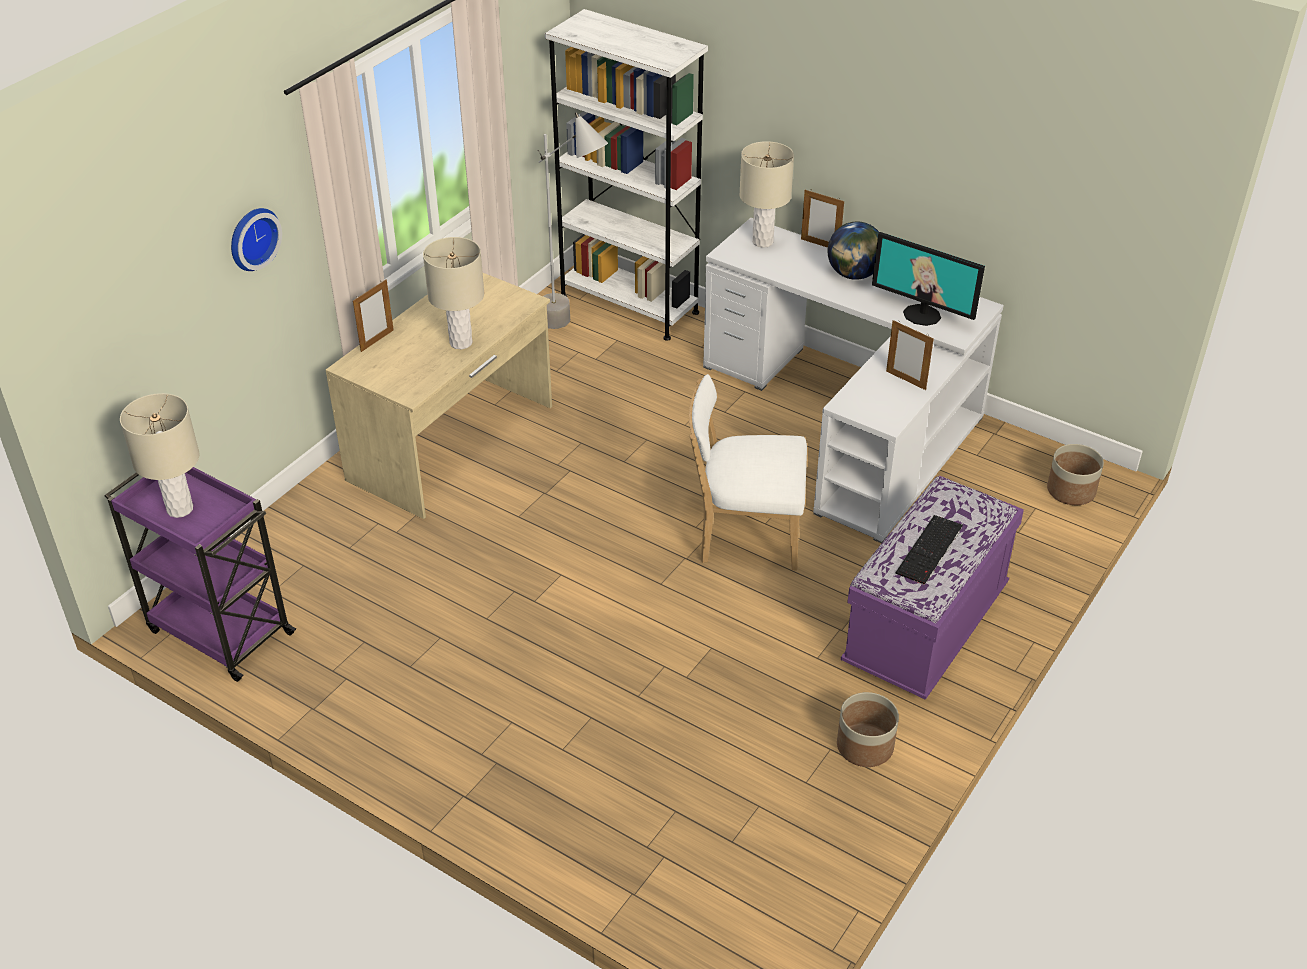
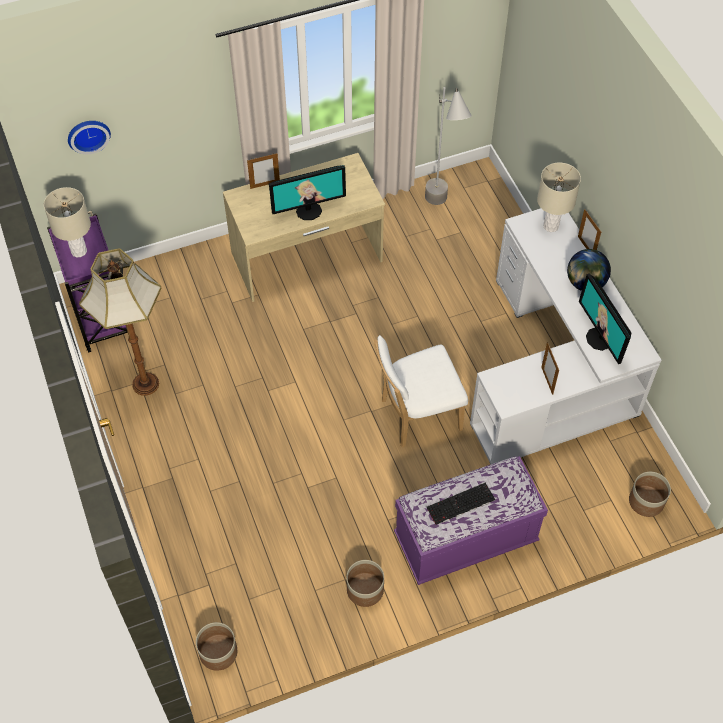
camera: 35 degrees right, 15 degrees up
wall clock [231,208,282,271] -> wall clock moved to [68,121,111,154]
beige table lamp [423,237,484,349] -> monitor [269,165,346,220]
white bookcase [545,9,708,341] -> none
white chair [689,374,807,571] -> white chair turned 60 degrees counterclockwise [374,335,468,448]
none -> floor lamp [79,248,162,396]
none -> planter [196,622,237,671]

